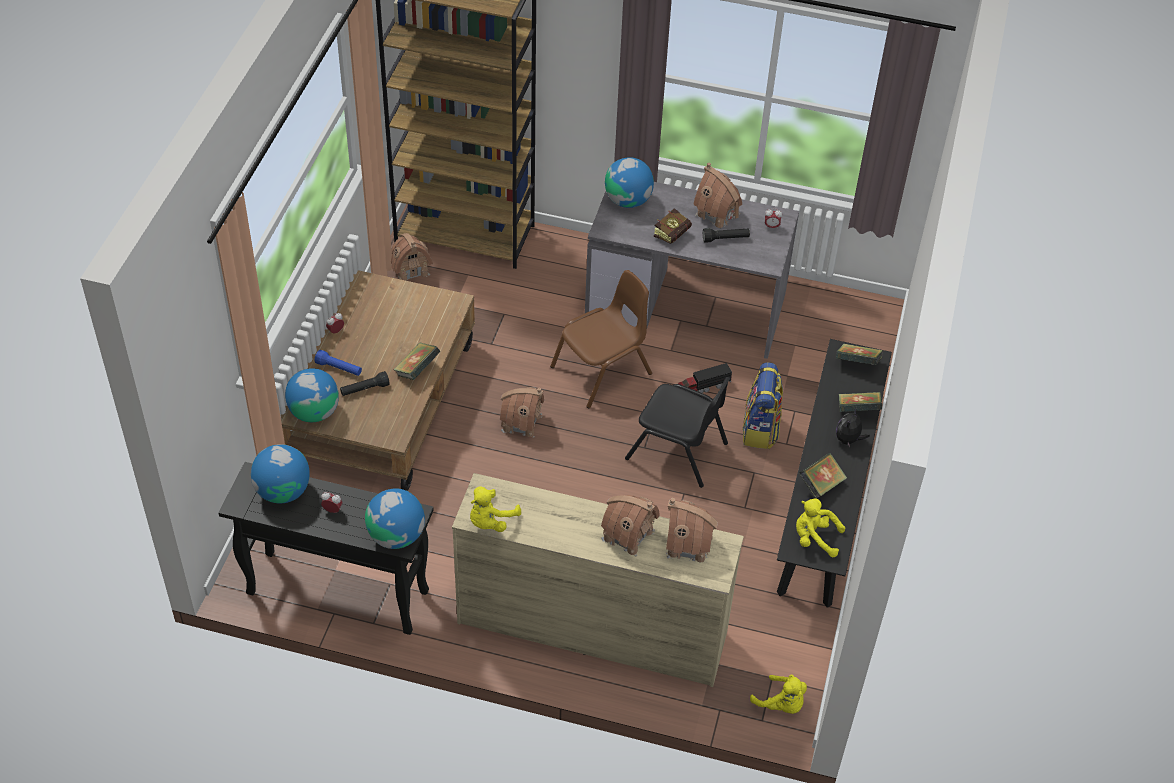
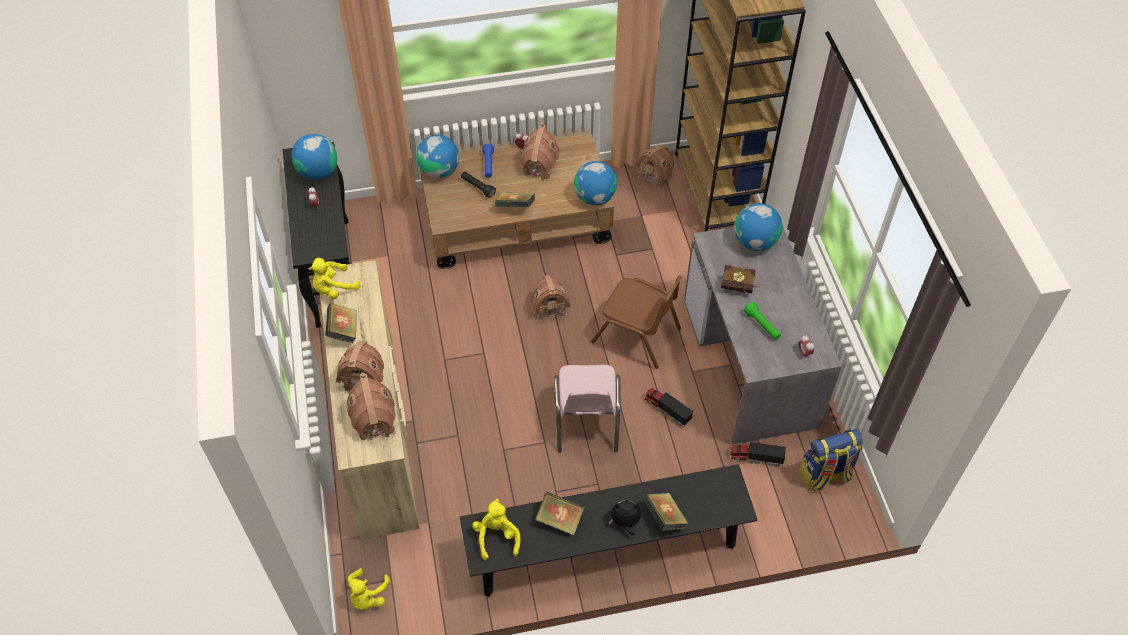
camera: 65 degrees right, 5 degrees up
globe [365,489,425,549] -> globe moved to [574,161,617,205]
yellow plush toy [470,486,521,532] -> yellow plush toy turned 45 degrees counterclockwise [308,258,360,299]
black chair [625,376,731,488] -> pink chair [554,365,620,453]
toy house [693,163,742,228] -> toy house moved to [521,122,560,181]
black flashlight [703,228,750,243] -> green flashlight [744,302,781,340]
backpack [742,362,783,449] -> backpack moved to [799,429,863,492]
book [836,344,883,365] -> book moved to [325,303,357,343]
none -> toy truck [729,442,786,467]

